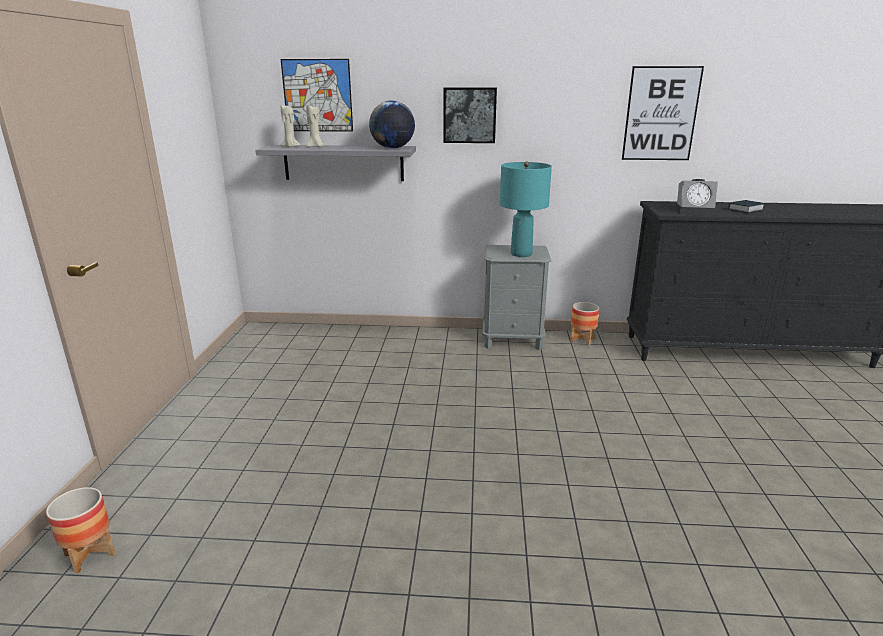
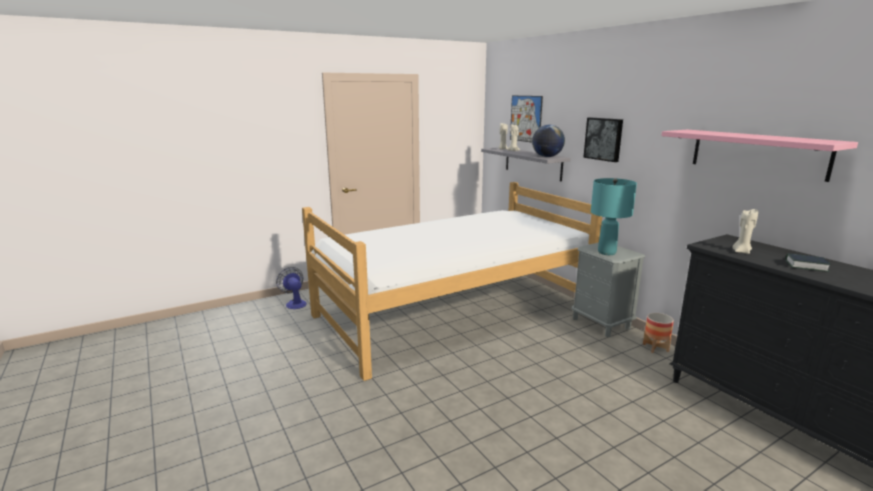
camera: 55 degrees right, 5 degrees down
planter [46,487,115,574] -> fan [276,267,307,309]
picture [622,66,704,160] -> pink shelf [661,130,858,182]
alarm clock [676,179,718,215] -> beige candle [732,209,758,254]
none -> bed [302,182,602,381]

